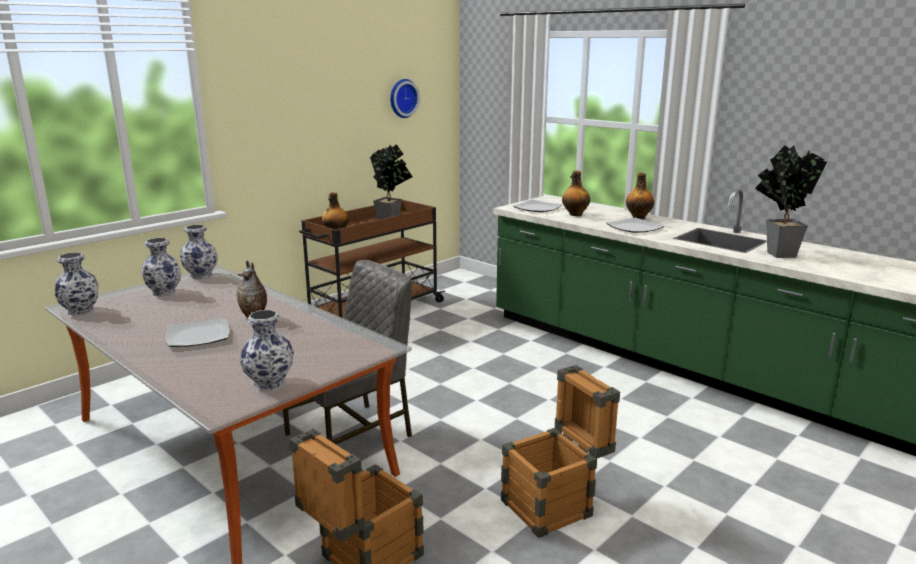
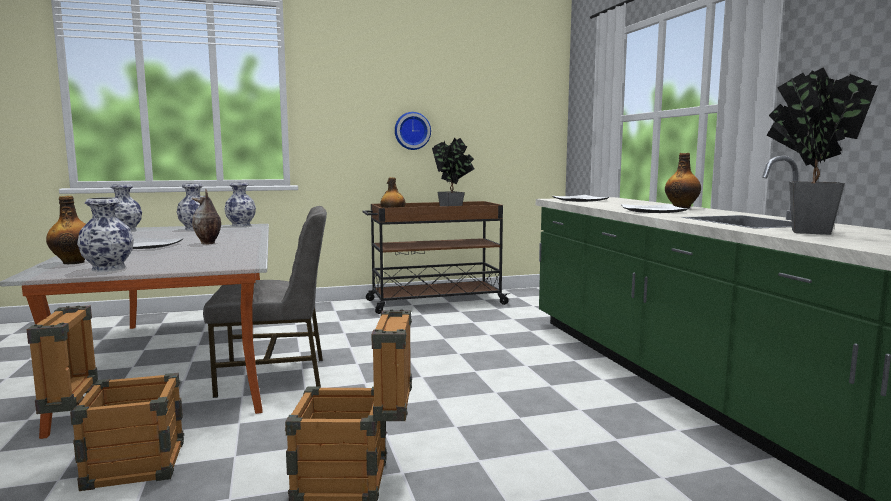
camera: 30 degrees right, 10 degrees down
wall clock [390,79,420,118] -> wall clock moved to [395,112,431,150]
bottle [562,171,590,216] -> bottle moved to [46,196,86,264]

